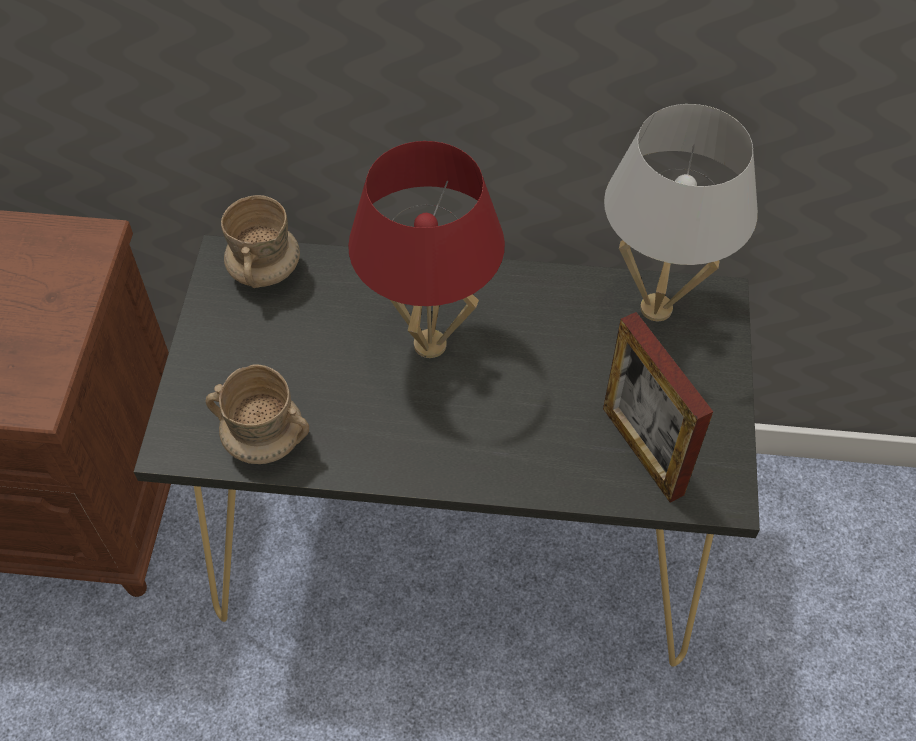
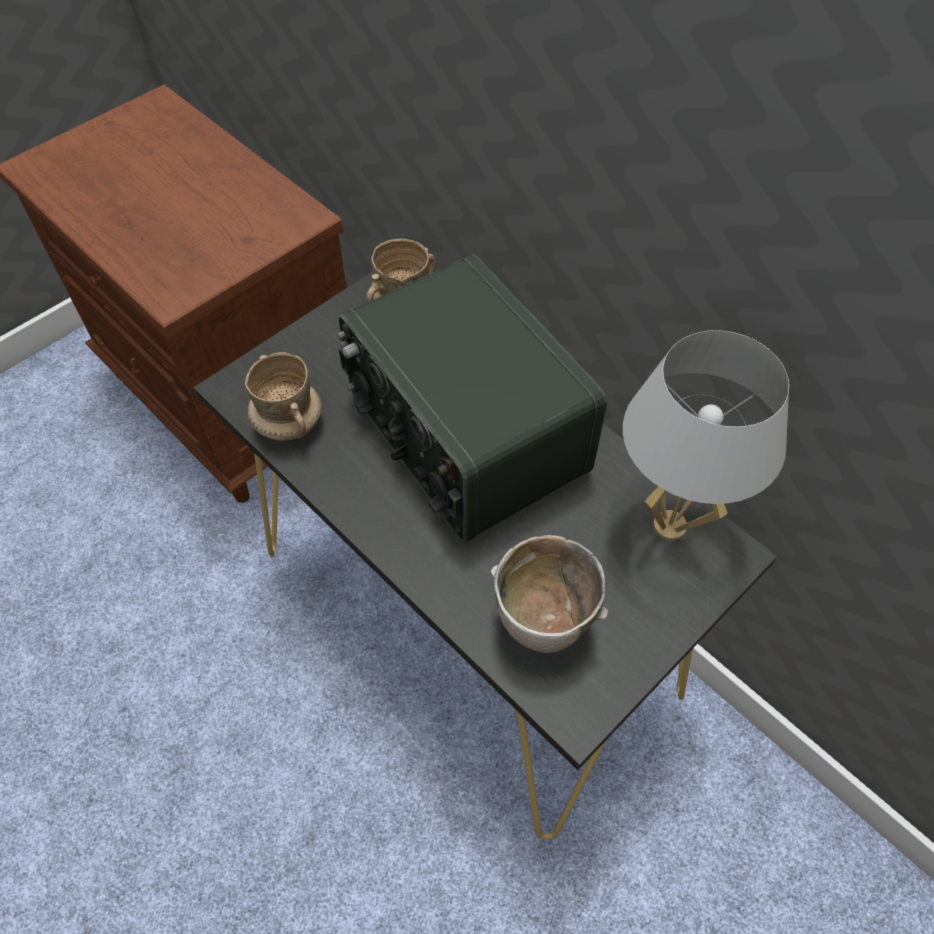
camera: 40 degrees right, 0 degrees up
red table lamp [348,141,505,358] -> radio [337,254,607,542]
picture frame [603,312,713,502] -> bowl [491,535,608,653]

